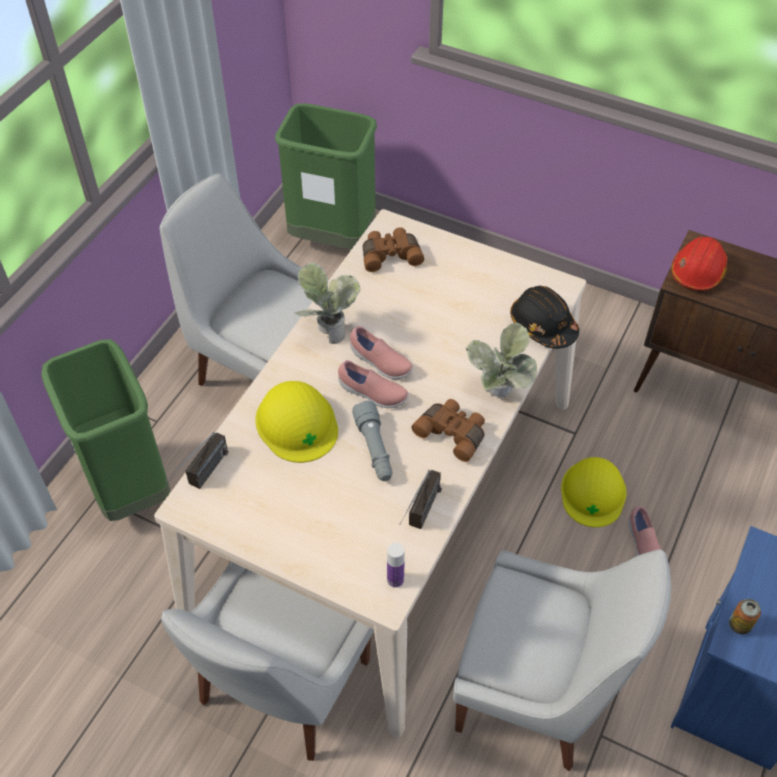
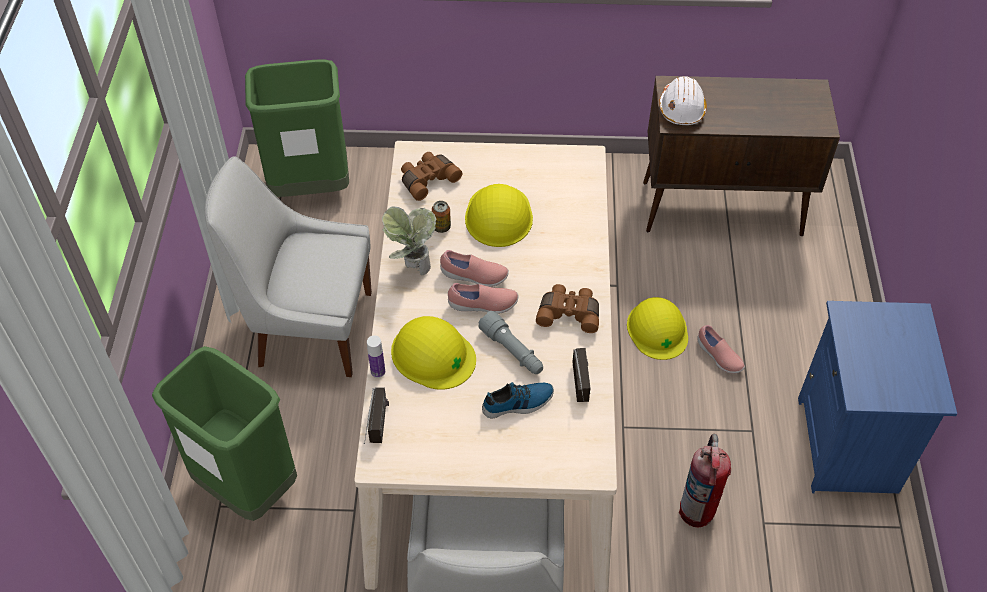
camera: 25 degrees left, 0 degrees up
bottle [387,543,405,588] -> bottle moved to [367,335,385,378]
white chair [453,549,671,771] -> fire extinguisher [679,434,731,527]
potted plant [465,323,537,397] -> none
black hard hat [510,286,579,349] -> none
red hard hat [671,236,727,291] -> white hard hat [659,76,707,126]
can [729,599,761,634] -> can moved to [432,201,451,233]
none -> yellow hard hat [465,184,533,247]
none -> shoe [482,382,554,418]

